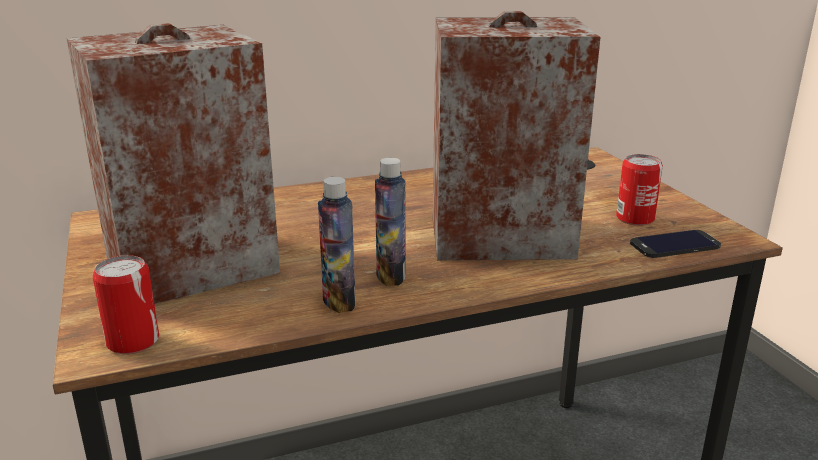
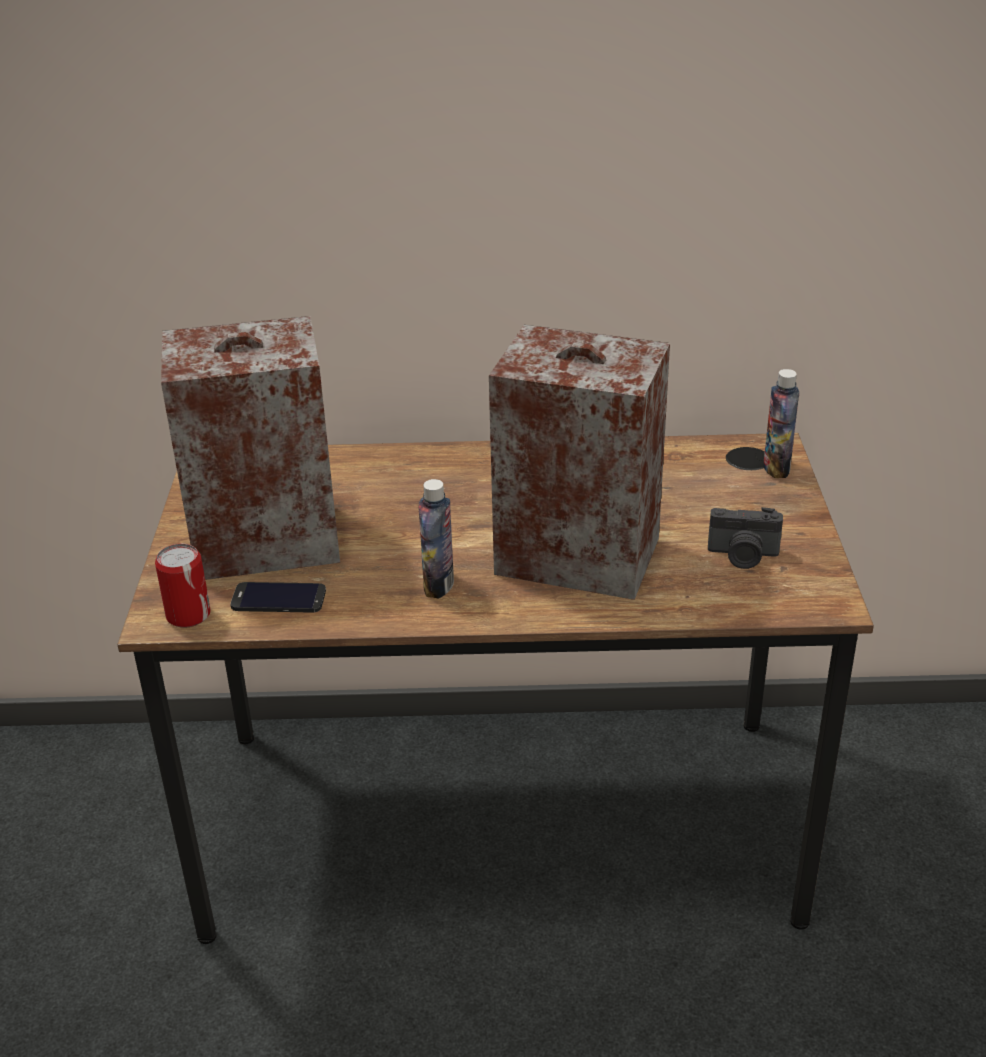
camera: 20 degrees right, 10 degrees up
bottle [318,177,356,313] -> bottle moved to [763,369,799,478]
can [616,154,663,226] -> camera [708,507,783,569]
phone [630,230,721,258] -> phone moved to [230,582,326,612]

